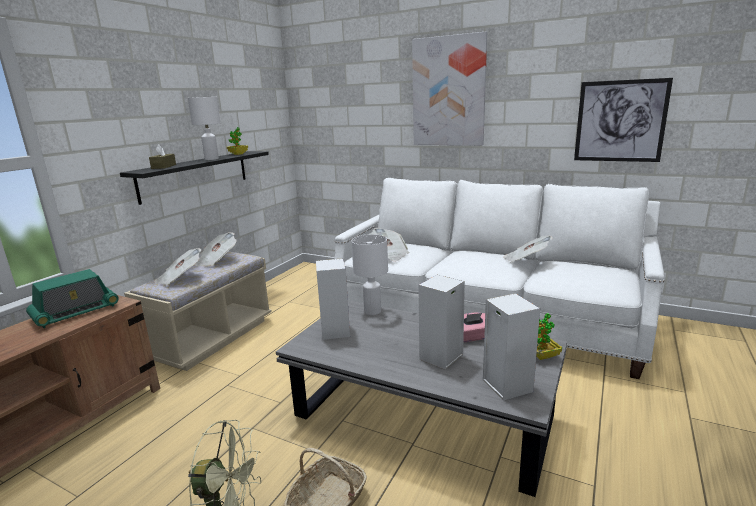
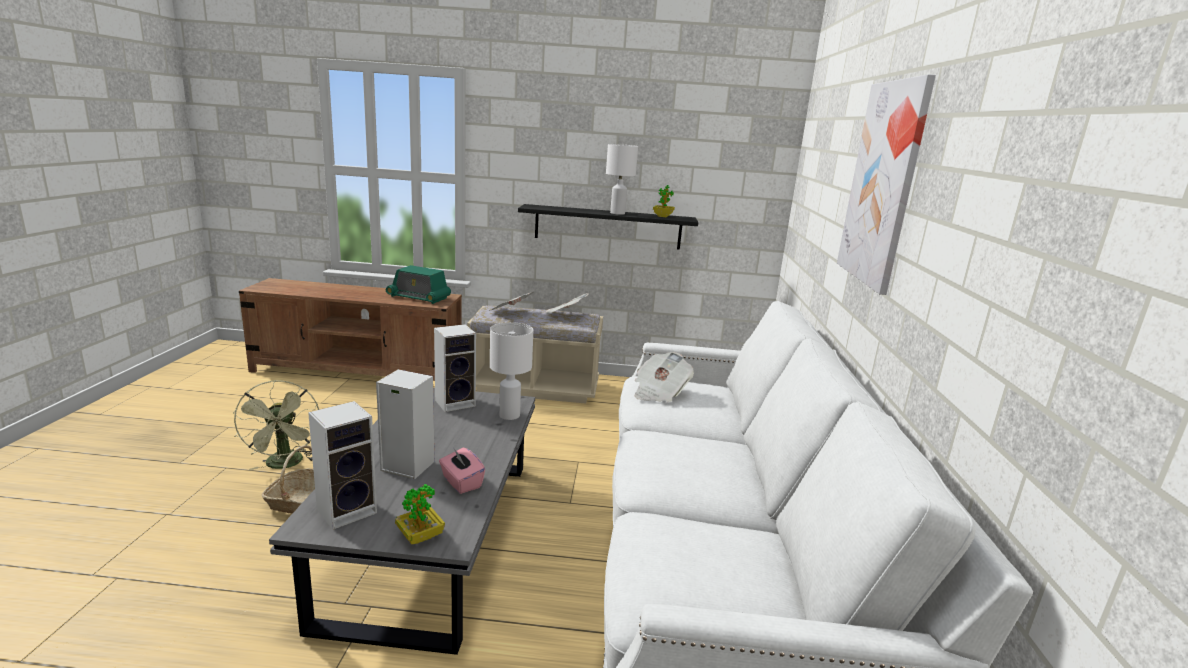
camera: 65 degrees right, 0 degrees up
brown tissue box [149,144,176,169] -> none
newspaper [504,236,553,262] -> none
picture [574,78,673,162] -> none

